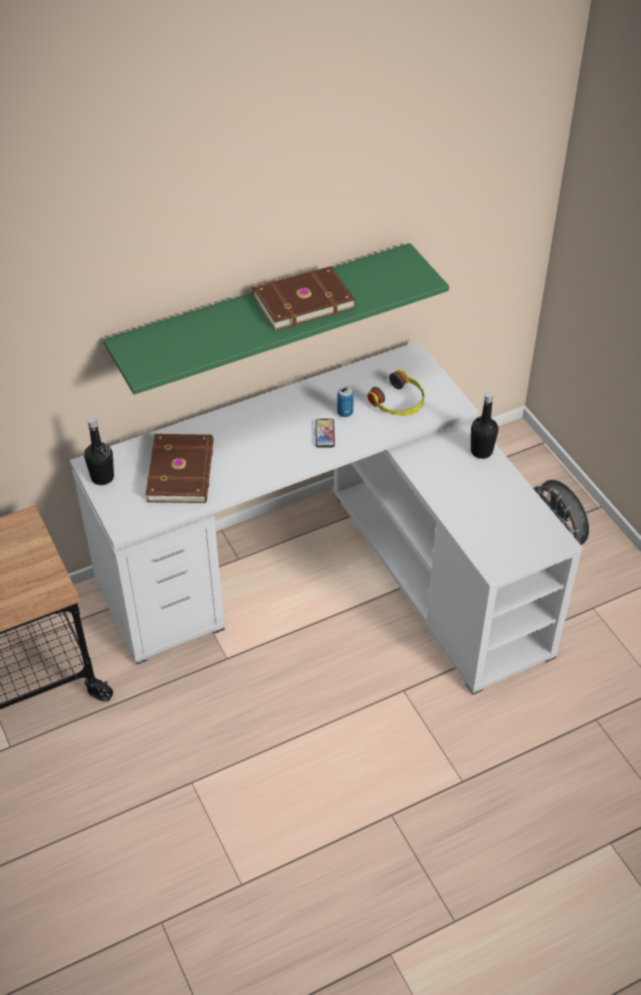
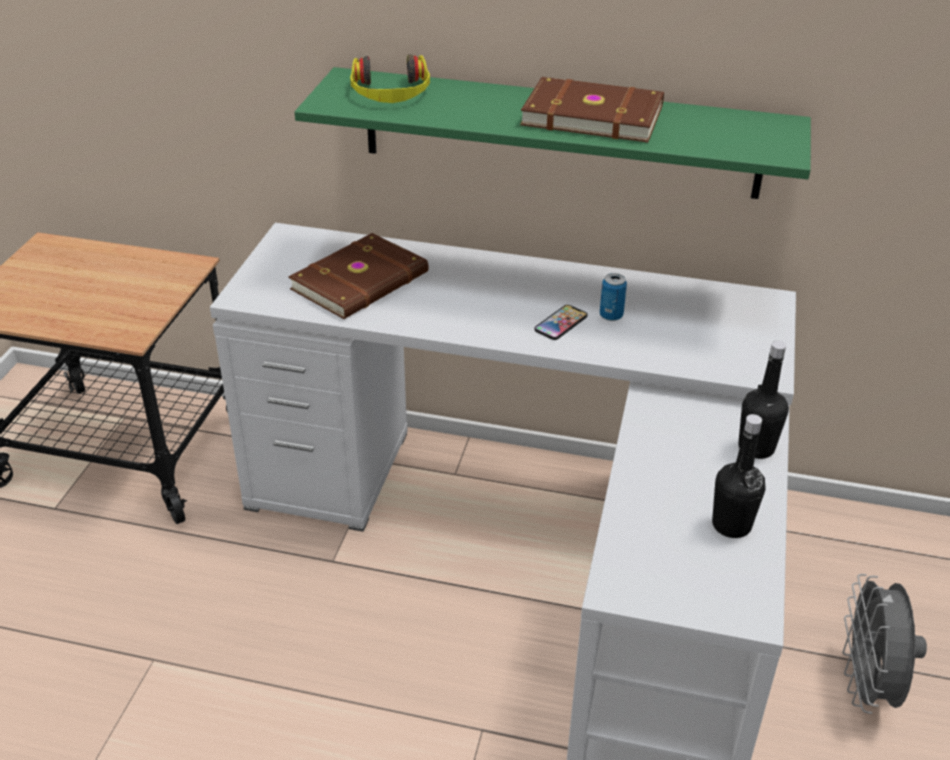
camera: 40 degrees right, 10 degrees down
black bottle [84,417,114,485] -> black bottle moved to [712,414,766,538]
headphones [367,370,425,416] -> headphones moved to [350,54,430,103]

